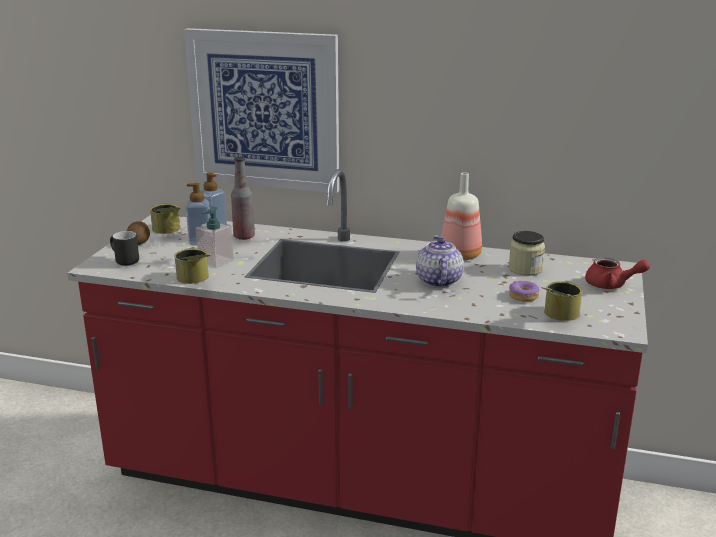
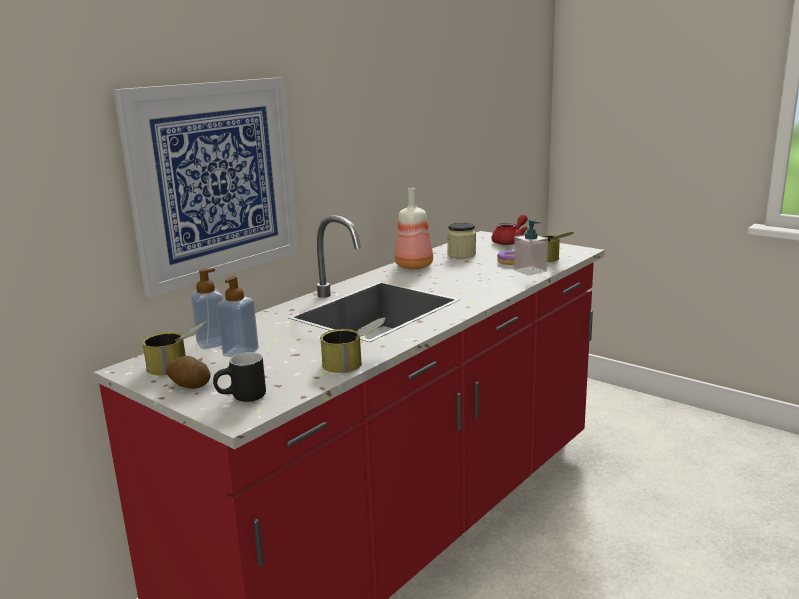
camera: 65 degrees left, 5 degrees down
soap dispenser [196,207,234,268] -> soap dispenser moved to [514,219,548,276]
bottle [231,156,255,240] -> none
teapot [416,235,464,288] -> none

